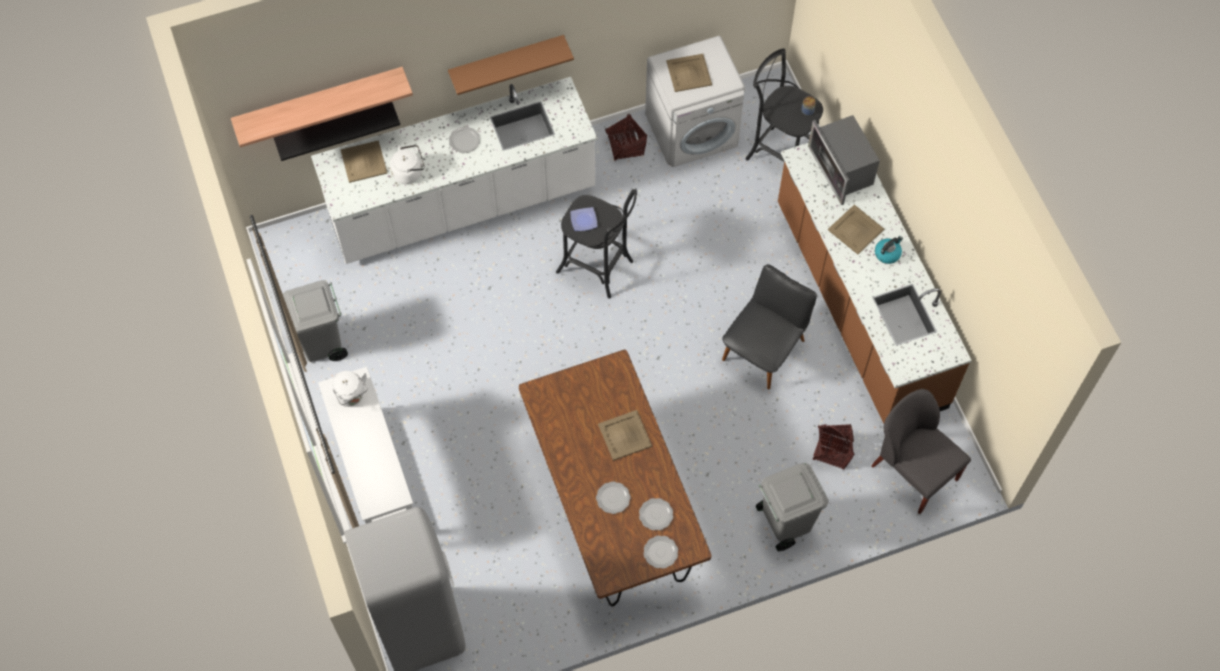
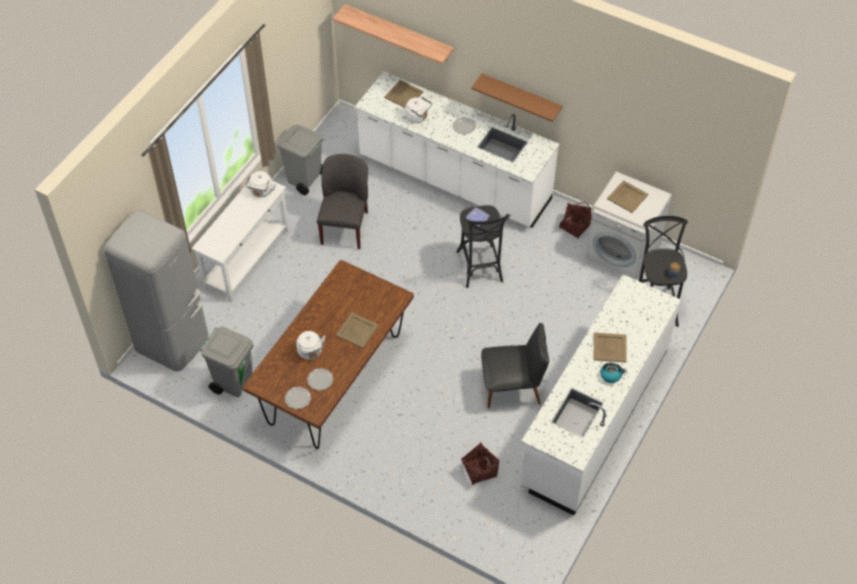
camera: 50 degrees right, 10 degrees down
black shelf [274,102,400,161] -> none
plate [596,482,631,514] -> white kettle [296,331,326,360]
grey trash can [756,463,829,551] -> grey trash can moved to [199,327,253,397]
brown counter [778,143,972,424] -> white counter [521,274,681,516]
microwave [808,115,880,205] -> none
grey chair [871,389,971,514] -> grey chair moved to [317,154,368,249]

